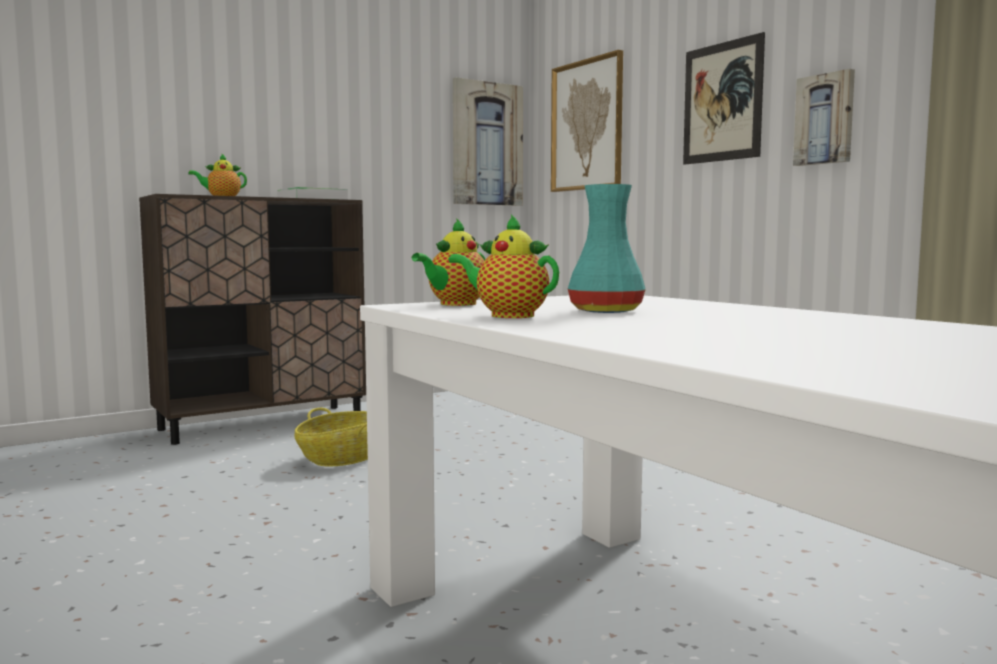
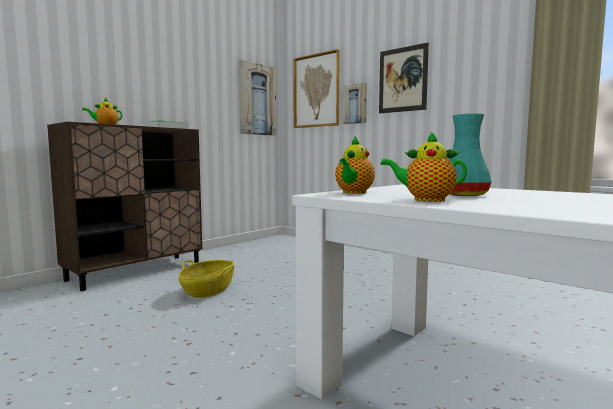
camera: 15 degrees left, 0 degrees up
picture [793,69,855,166] -> picture moved to [343,83,367,124]

